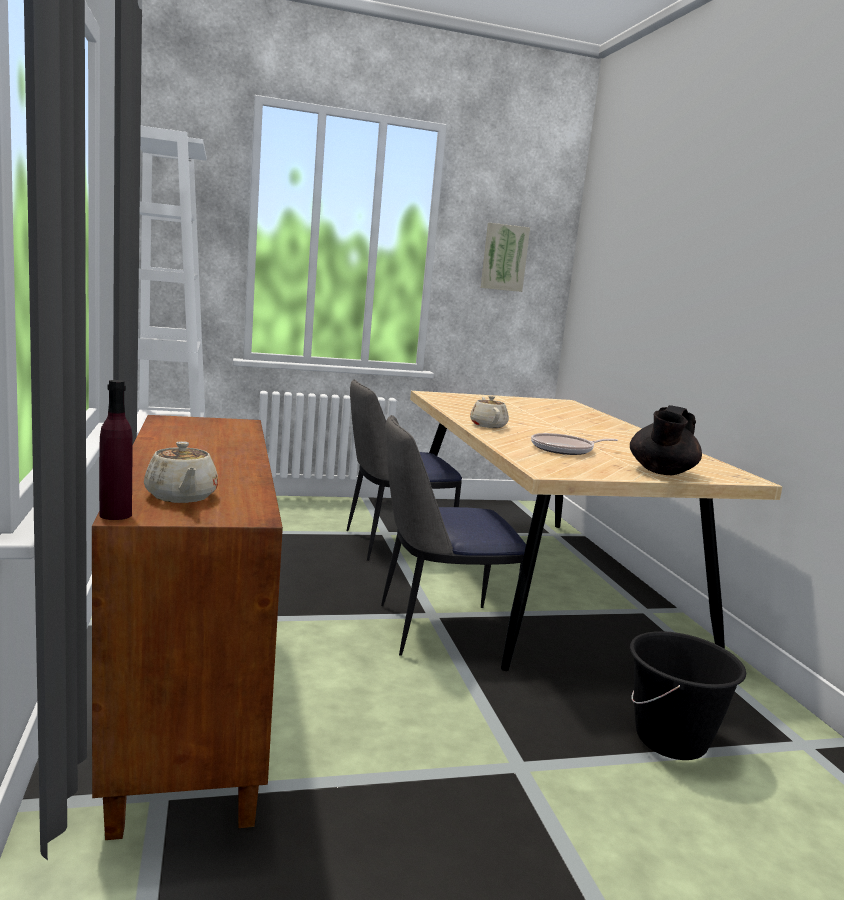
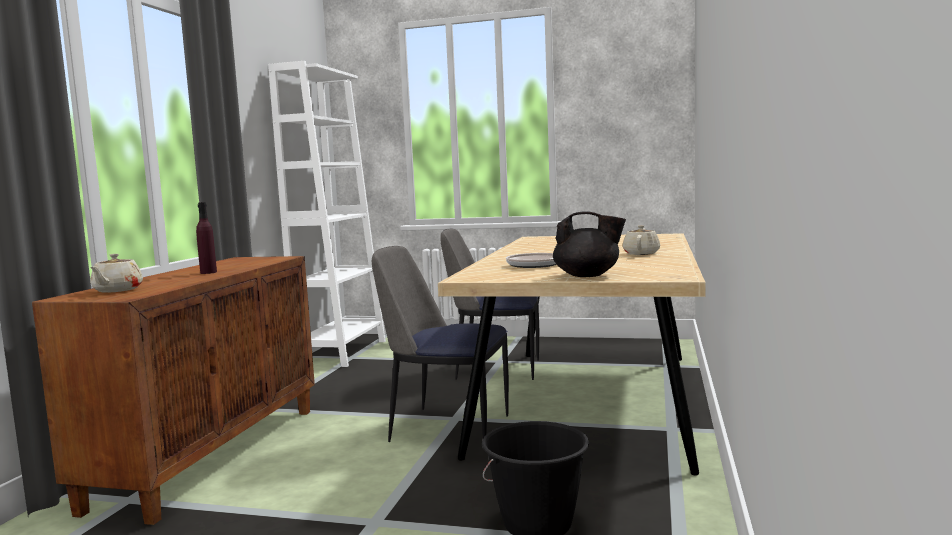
camera: 30 degrees right, 5 degrees down
purple bottle [99,380,133,520] -> purple bottle moved to [196,202,217,274]
beige teapot [470,396,509,428] -> beige teapot moved to [623,225,660,255]
picture [481,223,530,292] -> none
black teapot [630,405,702,475] -> black teapot turned 135 degrees counterclockwise [553,211,626,277]

